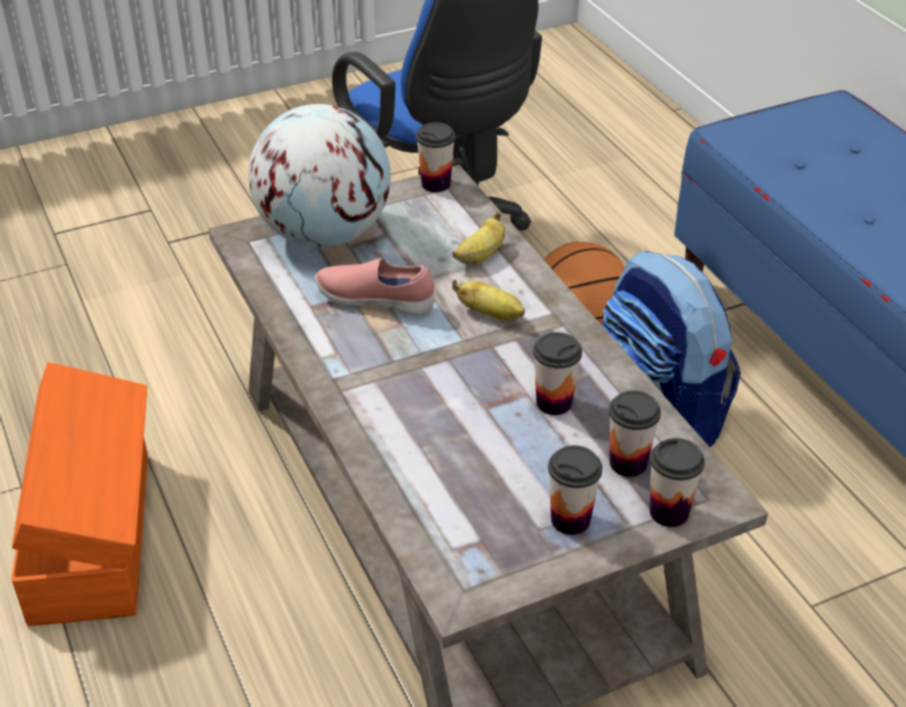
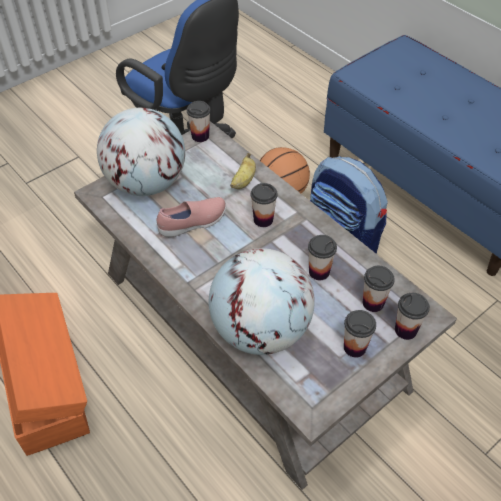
camera: 15 degrees left, 10 degrees up
pink shoe [315,258,434,315] -> pink shoe turned 150 degrees clockwise [156,197,226,237]
banana [452,279,525,321] -> cup [251,183,277,227]
none -> globe [209,248,315,355]

